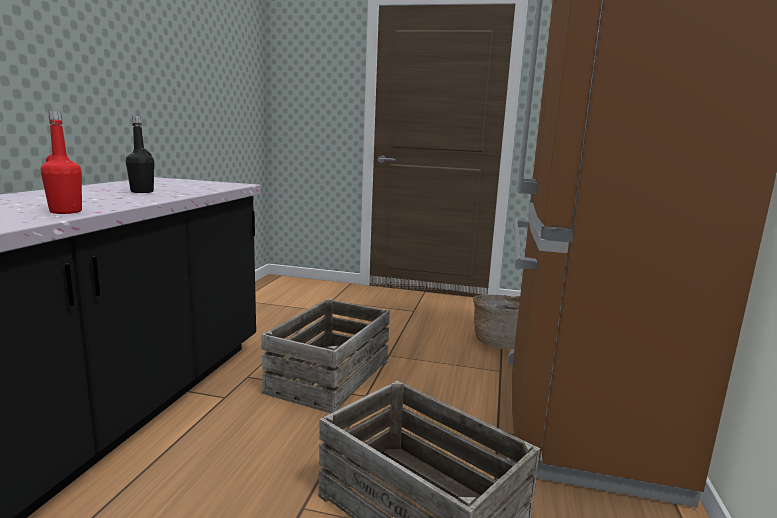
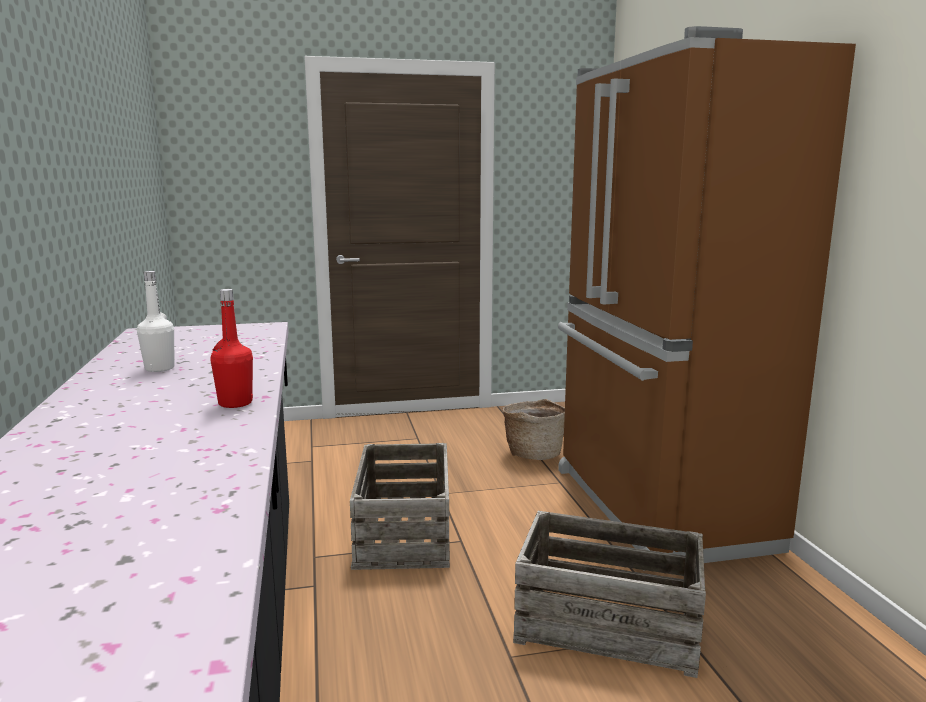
camera: 25 degrees left, 0 degrees up
black bottle [126,116,154,193] -> none
none -> white bottle [137,271,175,372]

